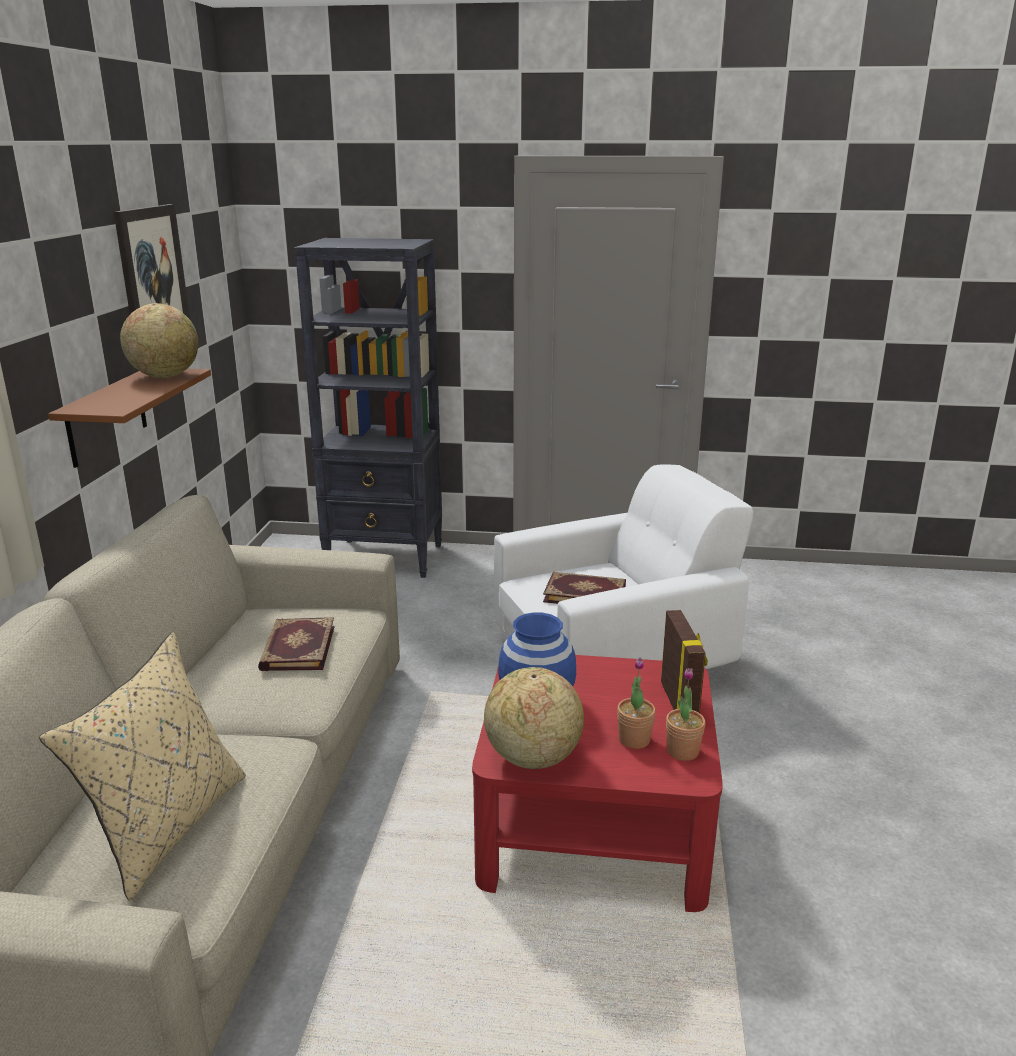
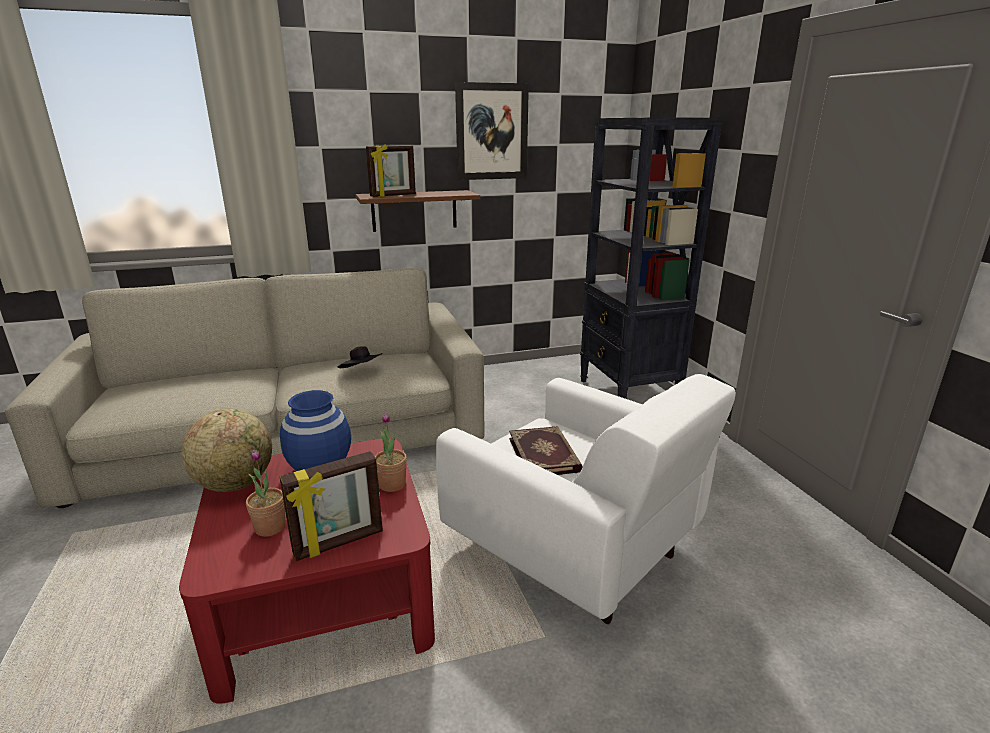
camera: 65 degrees right, 0 degrees up
beige pillow [39,632,246,900] -> none
globe [120,303,198,378] -> none
book [258,617,335,671] -> black hat [337,346,383,368]
potted plant [666,668,705,761] -> potted plant moved to [375,412,407,492]
none -> picture frame [366,144,416,197]

